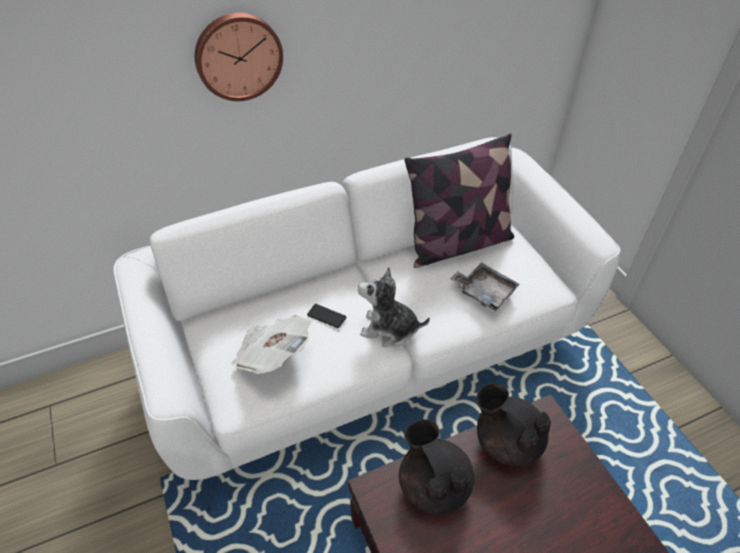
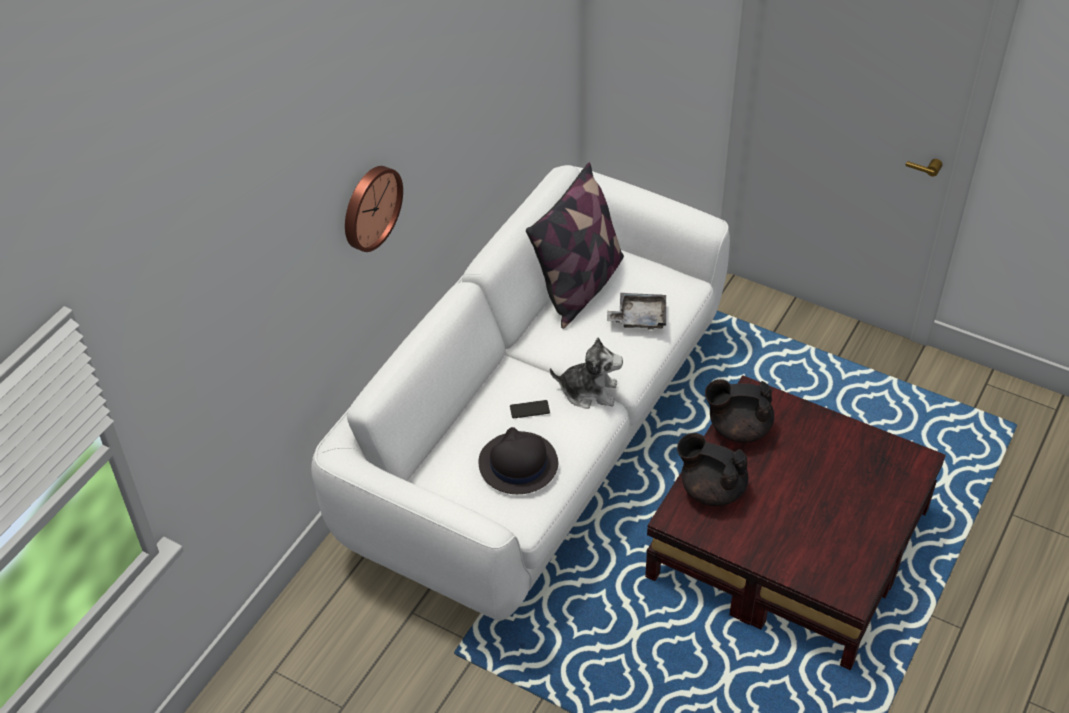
camera: 35 degrees left, 0 degrees up
newspaper [231,315,311,374] -> black hat [478,427,558,494]
plush toy [358,267,430,347] -> plush toy turned 150 degrees counterclockwise [550,338,623,409]

